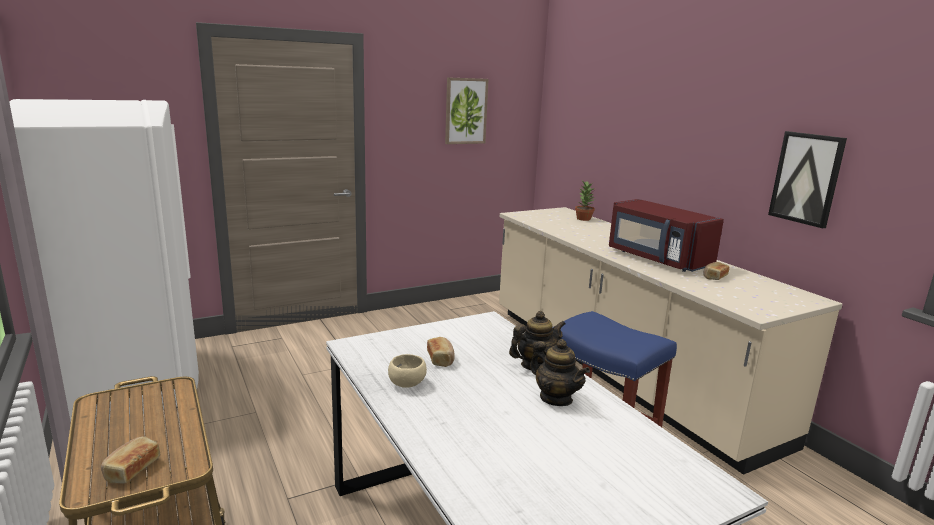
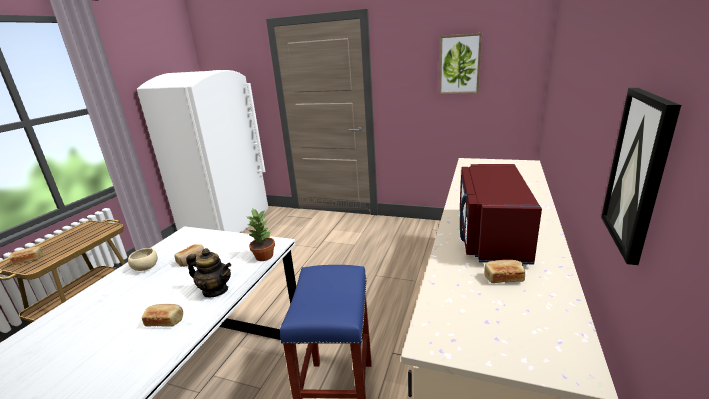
camera: 50 degrees right, 5 degrees up
teapot [530,339,590,406] -> bread [142,304,183,327]
potted plant [575,181,595,221] -> potted plant moved to [246,209,275,261]

